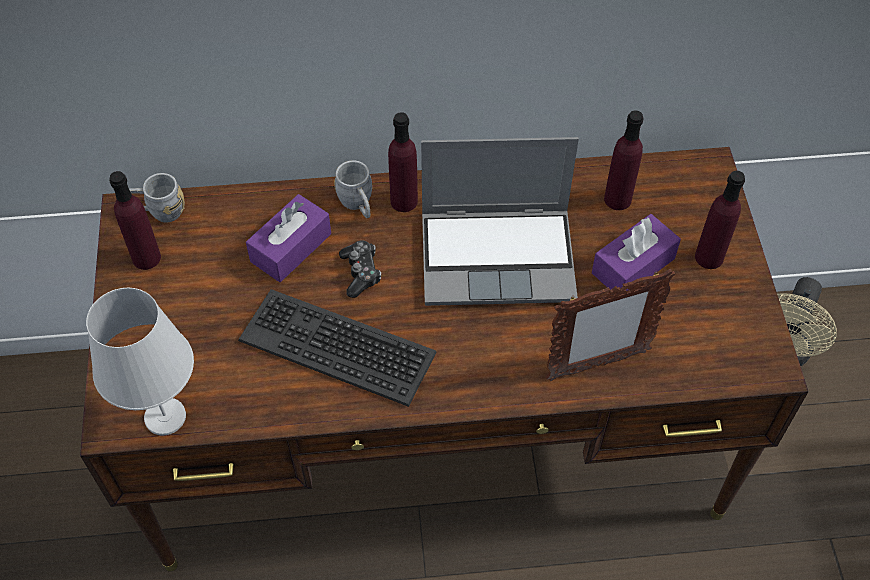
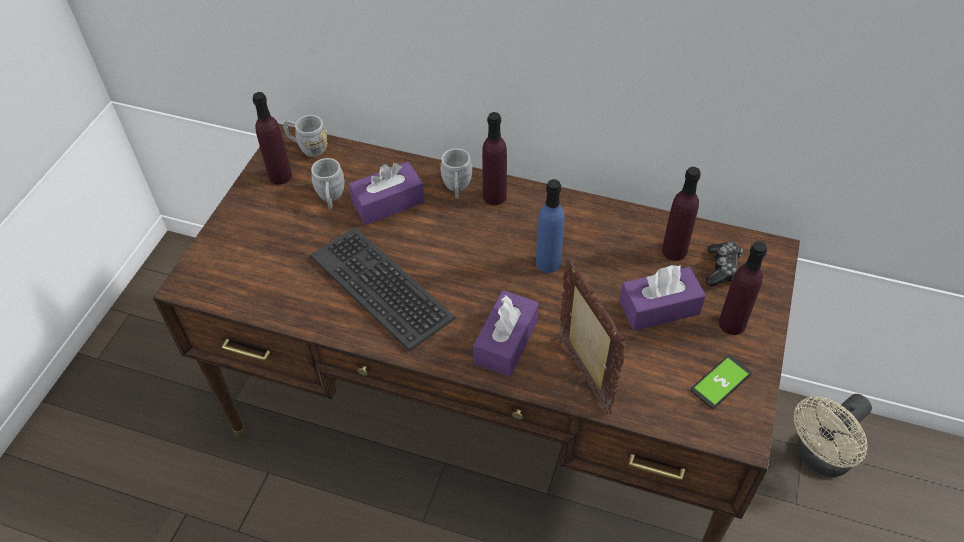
camera: 25 degrees right, 5 degrees down
white table lamp [86,288,194,436] -> none
game controller [339,240,381,298] -> game controller moved to [705,241,743,287]
laptop [421,137,579,306] -> blue bottle [536,179,565,273]
picture frame [546,269,675,381] -> picture frame turned 120 degrees counterclockwise [559,257,627,414]
none -> grey mug [311,158,344,209]
none -> purple tissue box [473,290,539,377]
none -> phone [691,355,752,408]

